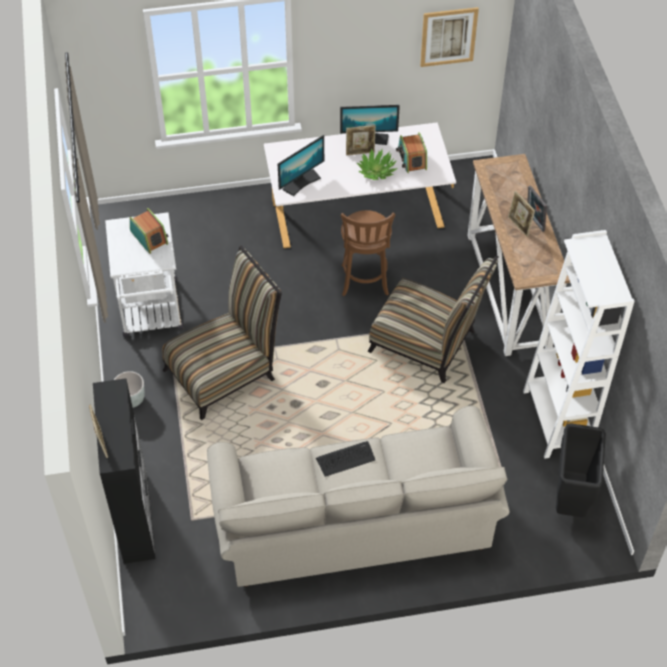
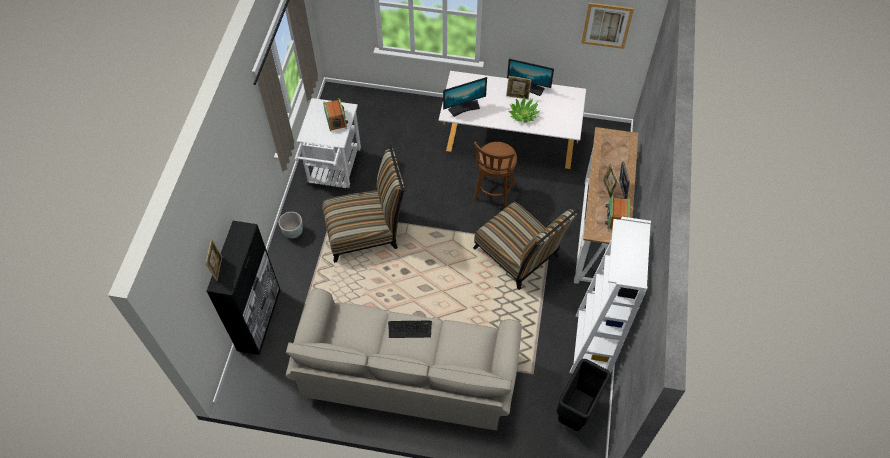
camera: 20 degrees right, 5 degrees up
radio [396,132,427,173] -> radio moved to [605,196,630,230]

